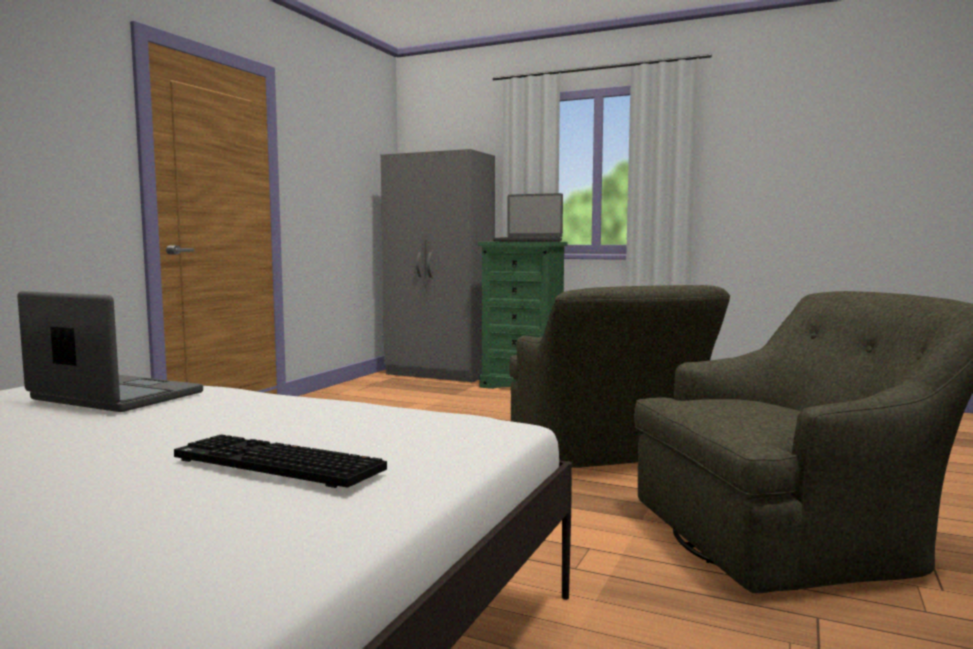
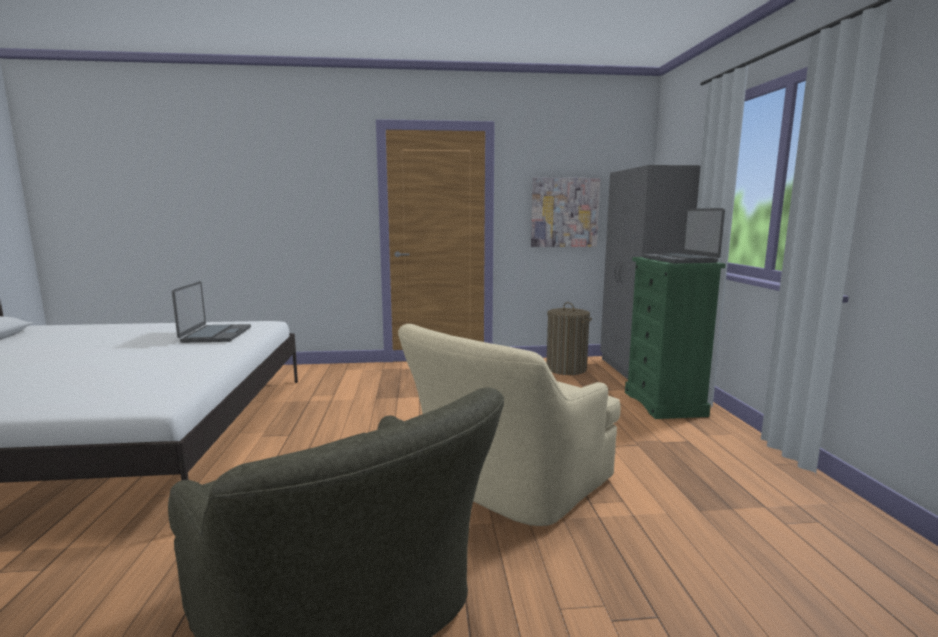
camera: 60 degrees right, 5 degrees up
keyboard [174,434,387,488] -> none
green armchair [509,285,730,467] -> beige armchair [398,324,621,526]
none -> picture [531,178,600,247]
none -> laundry basket [547,302,592,375]

